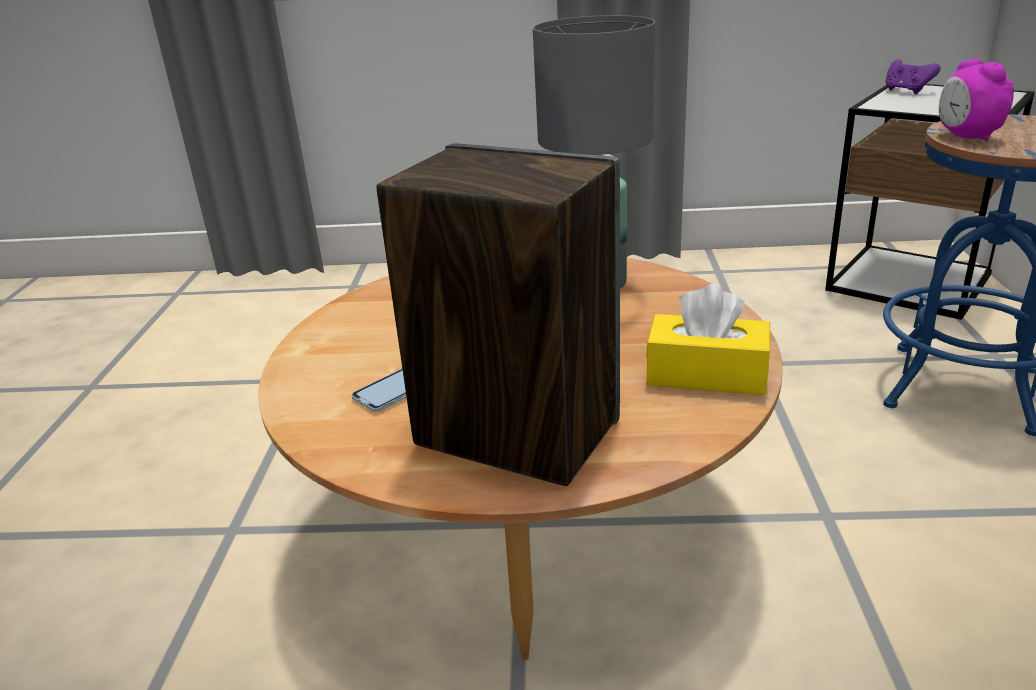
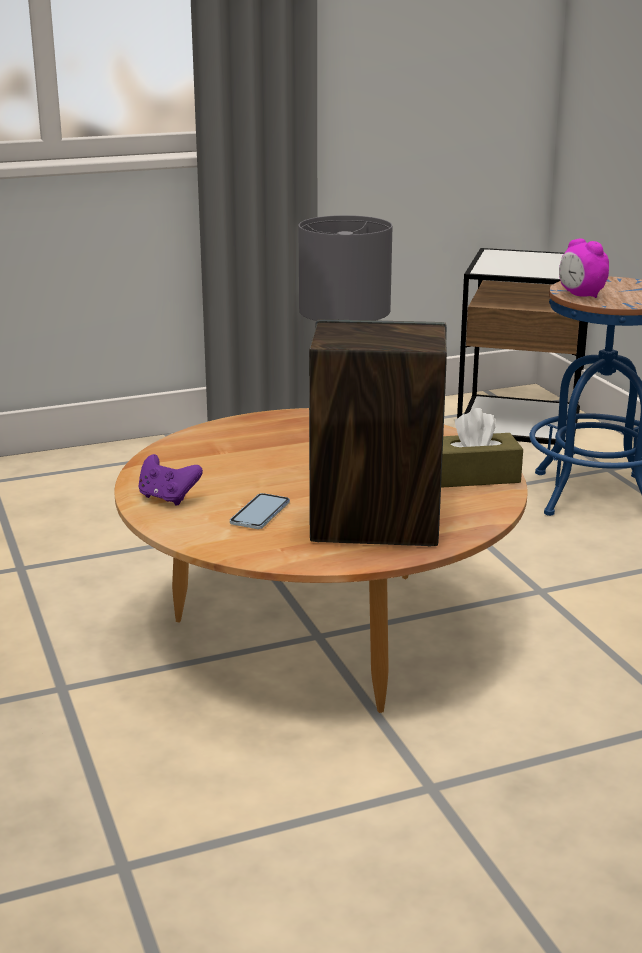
camera: 25 degrees left, 5 degrees down
yellow tissue box [646,284,770,395] -> brown tissue box [441,408,523,488]
purple game controller [885,59,941,94] -> purple game controller moved to [138,454,203,506]

